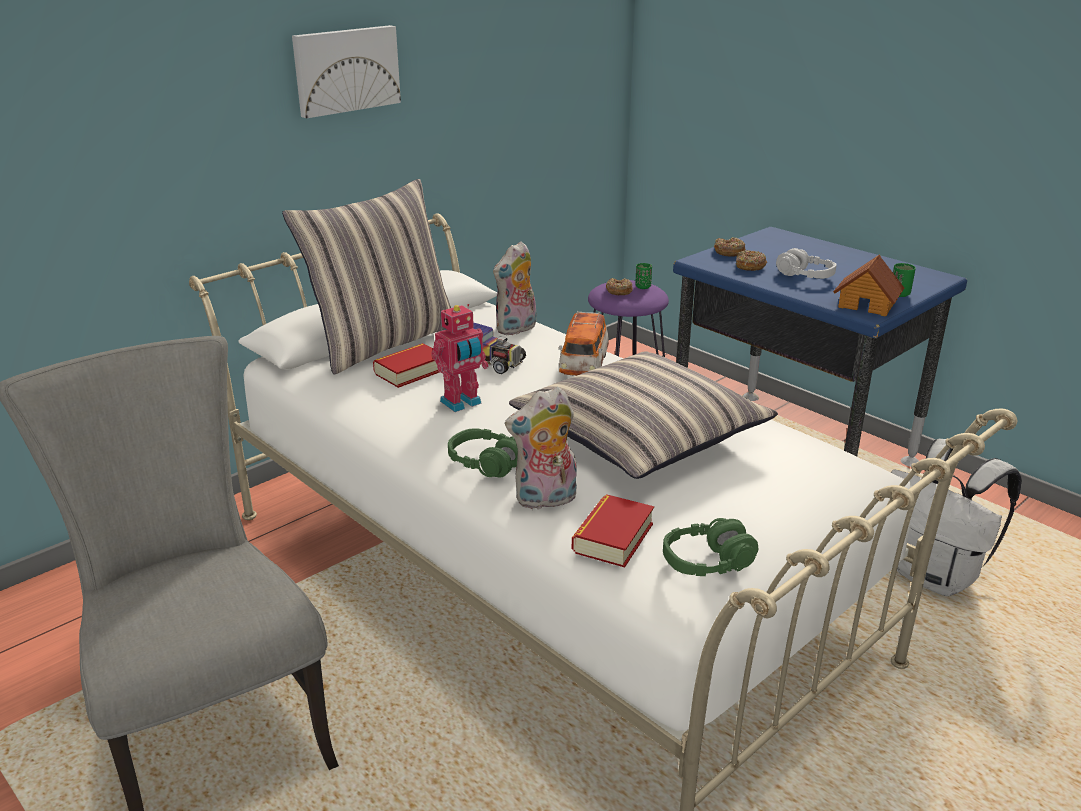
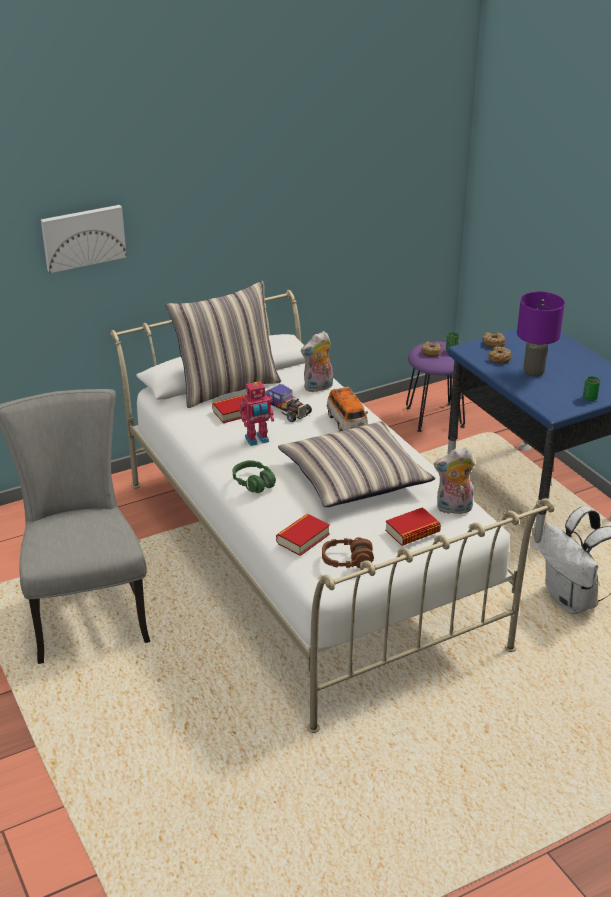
camera: 15 degrees right, 5 degrees up
picture [292,25,401,118] -> picture moved to [41,205,127,273]
plush toy [505,387,577,510] -> plush toy moved to [434,448,475,514]
toy car [558,311,609,376] -> toy car turned 45 degrees counterclockwise [327,387,368,431]
green headphones [663,518,758,576] -> brown headphones [322,537,374,568]
grey headphones [776,248,837,279] -> purple table lamp [517,291,565,376]
toy house [833,255,904,317] -> none
none -> book [385,507,441,546]

